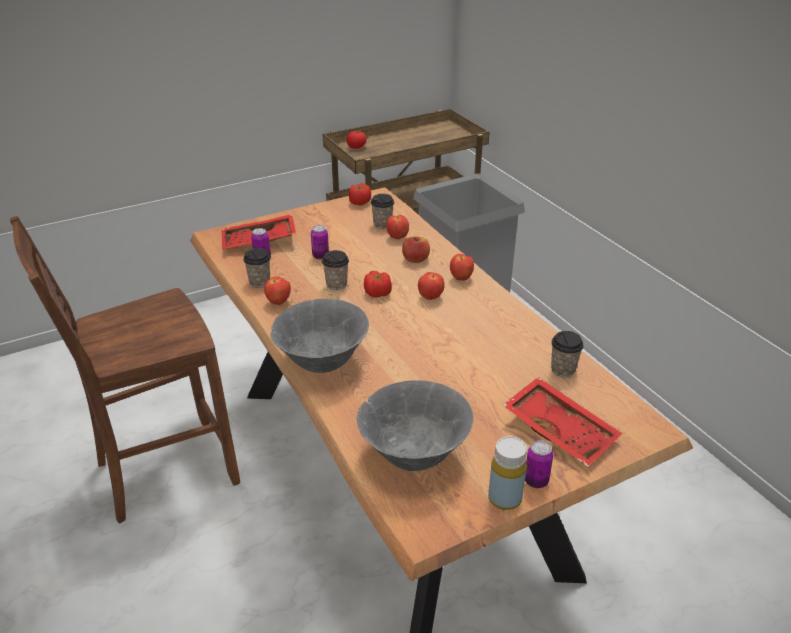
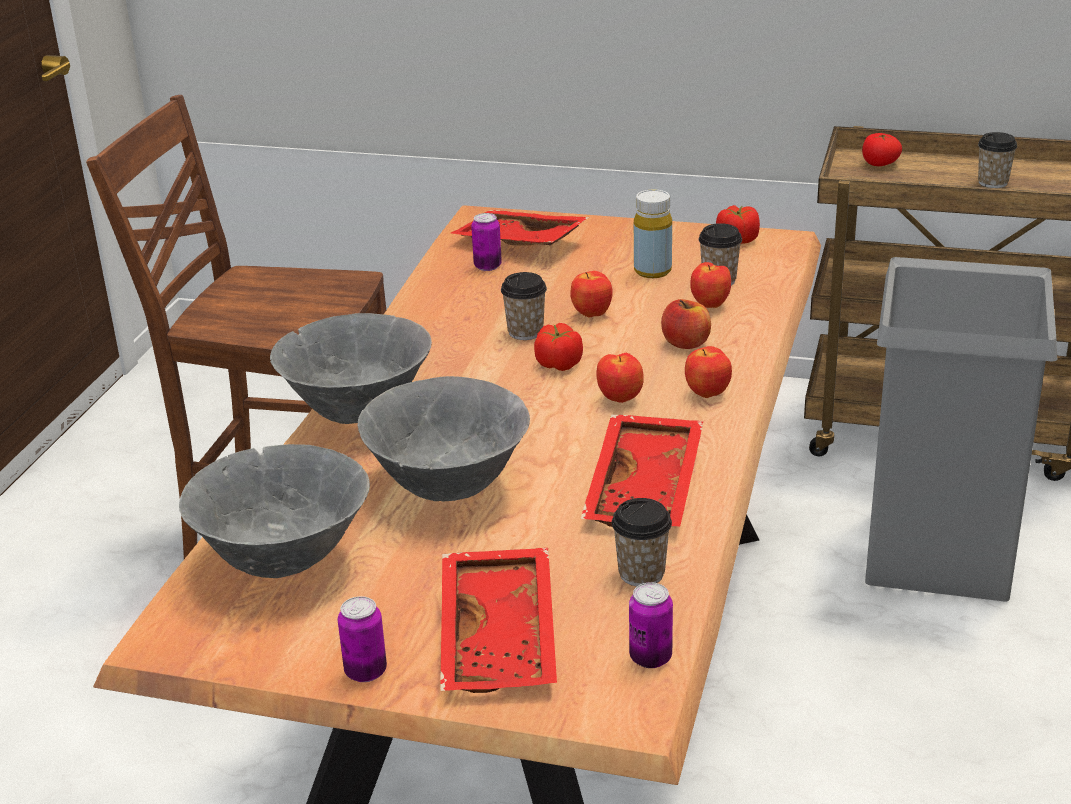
camera: 45 degrees right, 5 degrees down
cup [243,248,270,288] -> cup moved to [978,132,1017,188]
apple [264,276,291,305] -> apple moved to [570,271,613,317]
can [311,225,329,260] -> can moved to [629,582,673,668]
yellow bottle [488,436,527,510] -> yellow bottle moved to [634,190,672,278]
none -> grey bowl [358,376,530,501]
none -> red tray [581,414,703,527]

